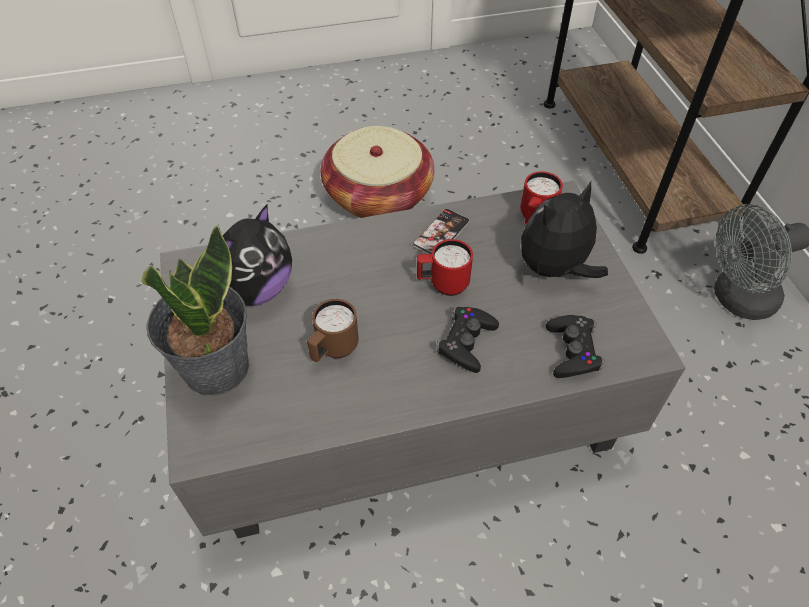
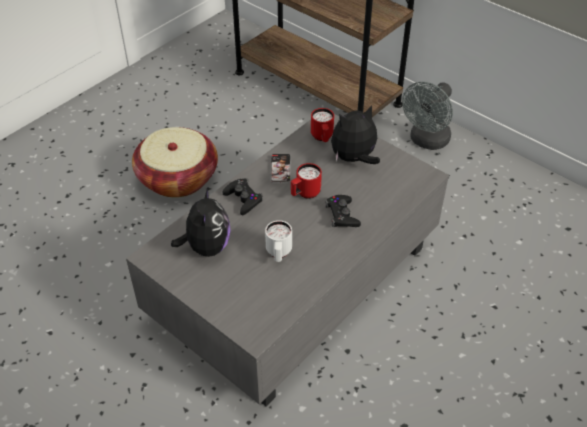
camera: 35 degrees left, 5 degrees down
potted plant [141,224,249,396] -> none
brown mug [307,299,359,362] -> white mug [265,220,292,262]
plush toy [521,181,608,278] -> plush toy turned 45 degrees clockwise [331,105,380,164]
black game controller [546,315,604,378] -> black game controller moved to [222,178,263,215]

